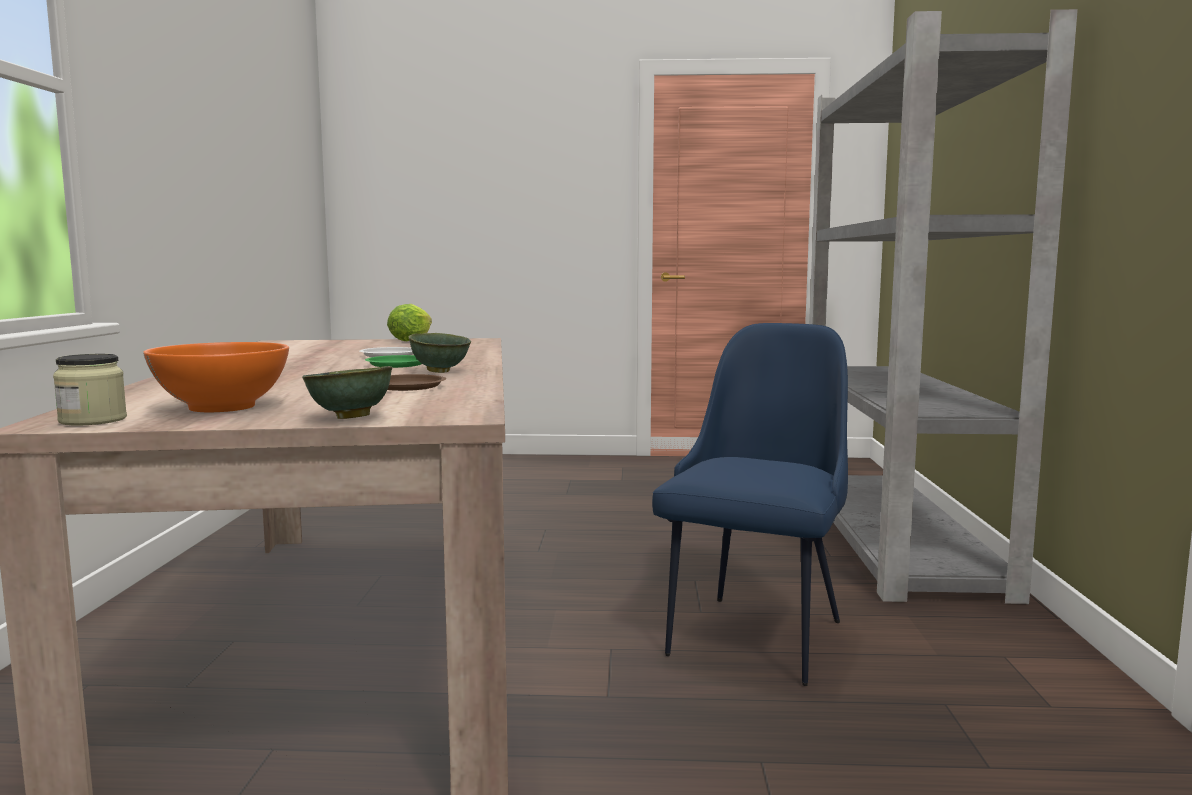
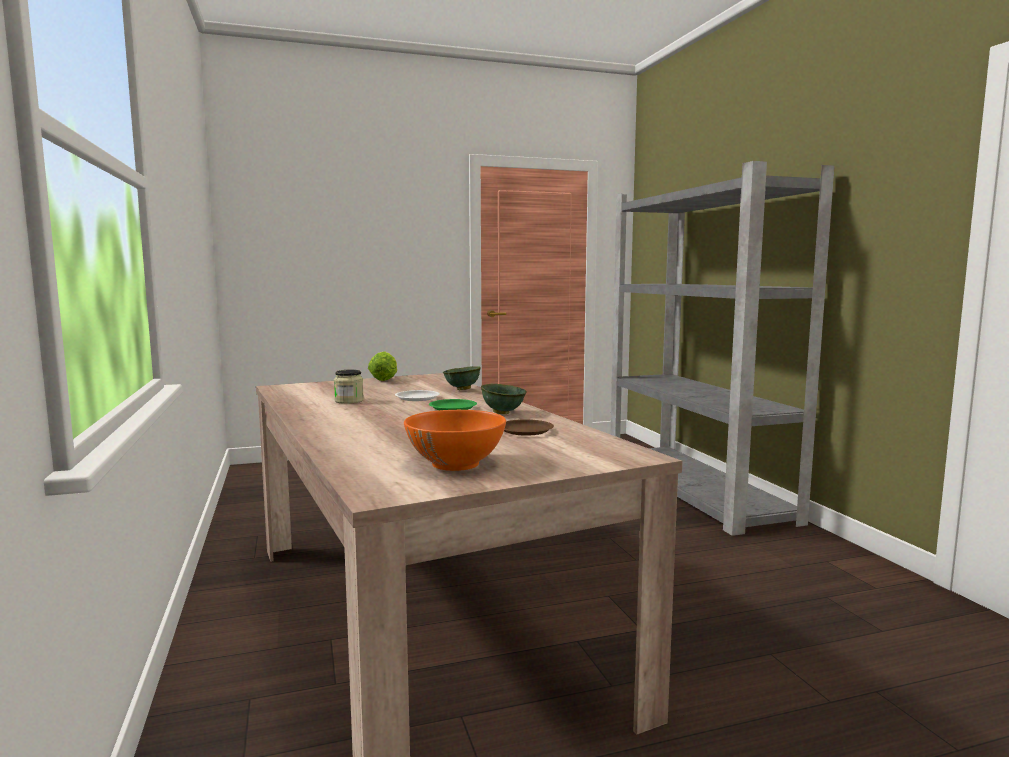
camera: 20 degrees left, 0 degrees up
jar [53,354,127,426] -> jar moved to [334,370,364,404]
green bowl [302,366,392,419] -> green bowl moved to [443,366,481,390]
blue chair [652,323,848,686] -> none

